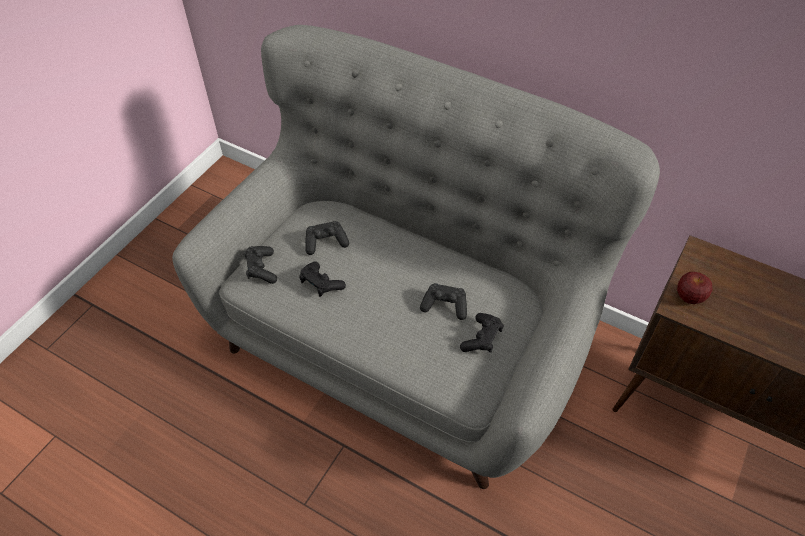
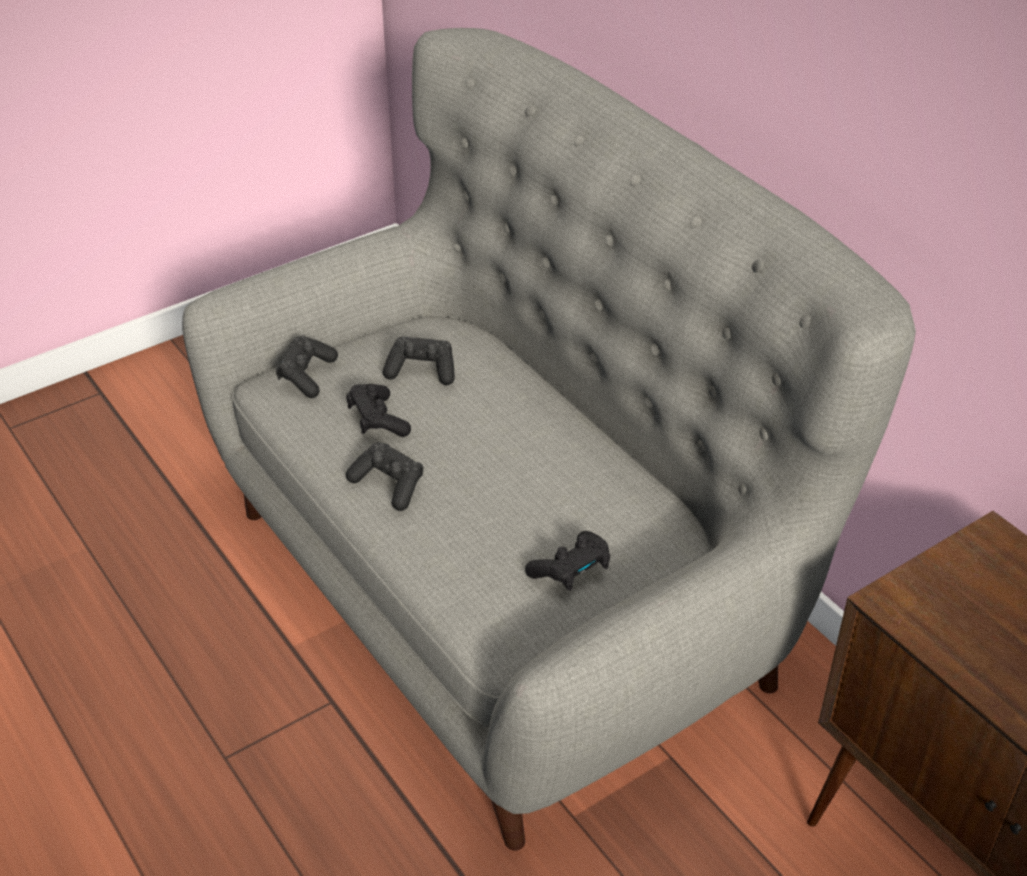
camera: 25 degrees right, 10 degrees down
black game controller [420,283,467,320] -> black game controller moved to [346,442,423,511]
apple [677,272,713,304] -> none

